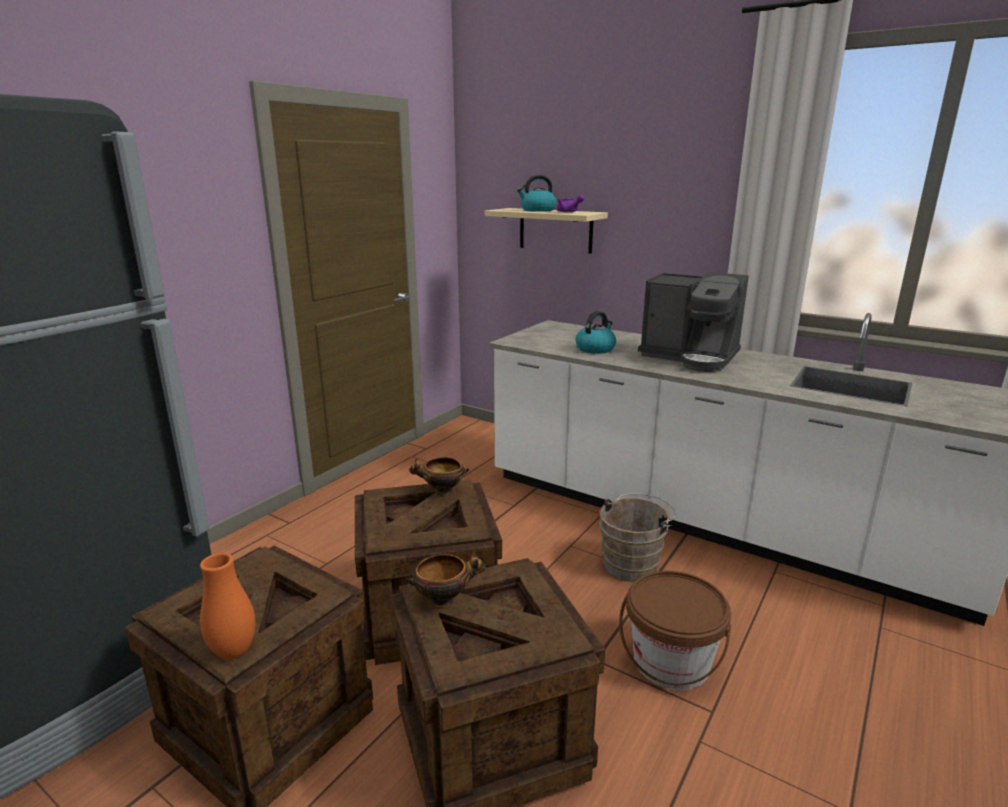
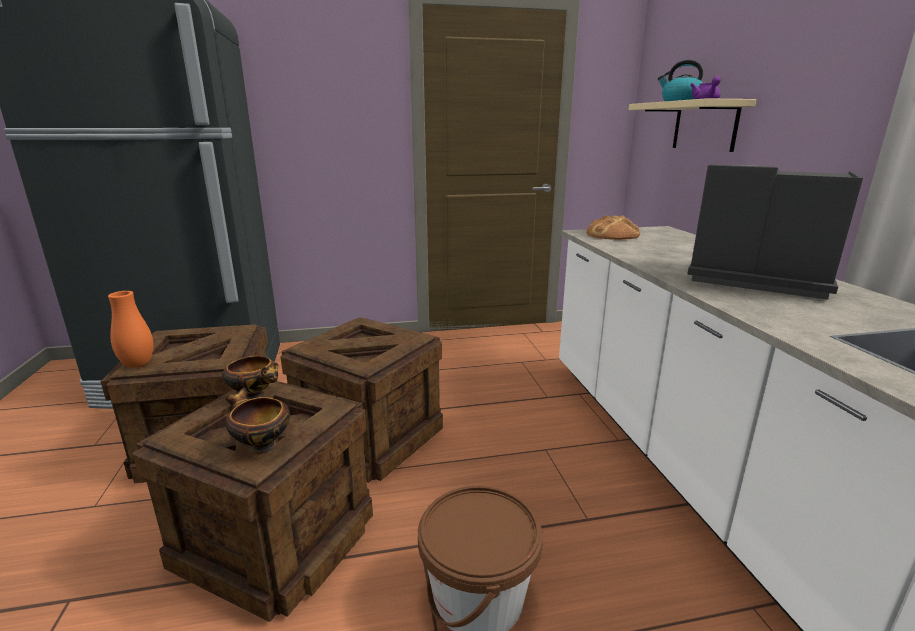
camera: 45 degrees right, 0 degrees up
bowl [409,457,469,496] -> bowl moved to [226,388,290,454]
kettle [576,311,616,354] -> none
brown bucket [599,493,676,582] -> none
coffee machine [638,272,749,372] -> coffee machine turned 135 degrees clockwise [687,165,863,300]
none -> bread [587,215,640,240]

